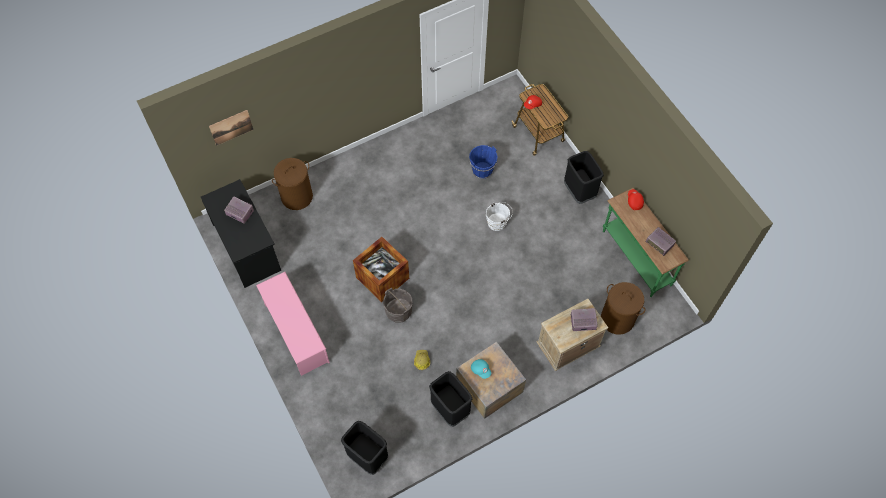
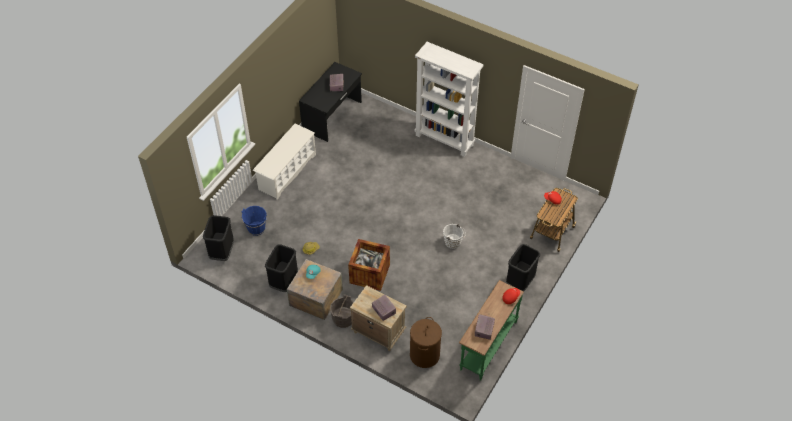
camera: 60 degrees right, 10 degrees down
picture [209,110,254,146] -> none
pink shoe rack [256,272,330,376] -> white shoe rack [253,124,316,200]
brown laundry basket [272,158,313,210] -> none
crate [353,237,409,302] -> crate moved to [348,239,390,291]
grey bucket [383,288,413,323] -> grey bucket moved to [330,295,354,328]
blue bucket [469,145,497,179] -> blue bucket moved to [242,206,267,236]
none -> white bookcase [414,42,483,157]

